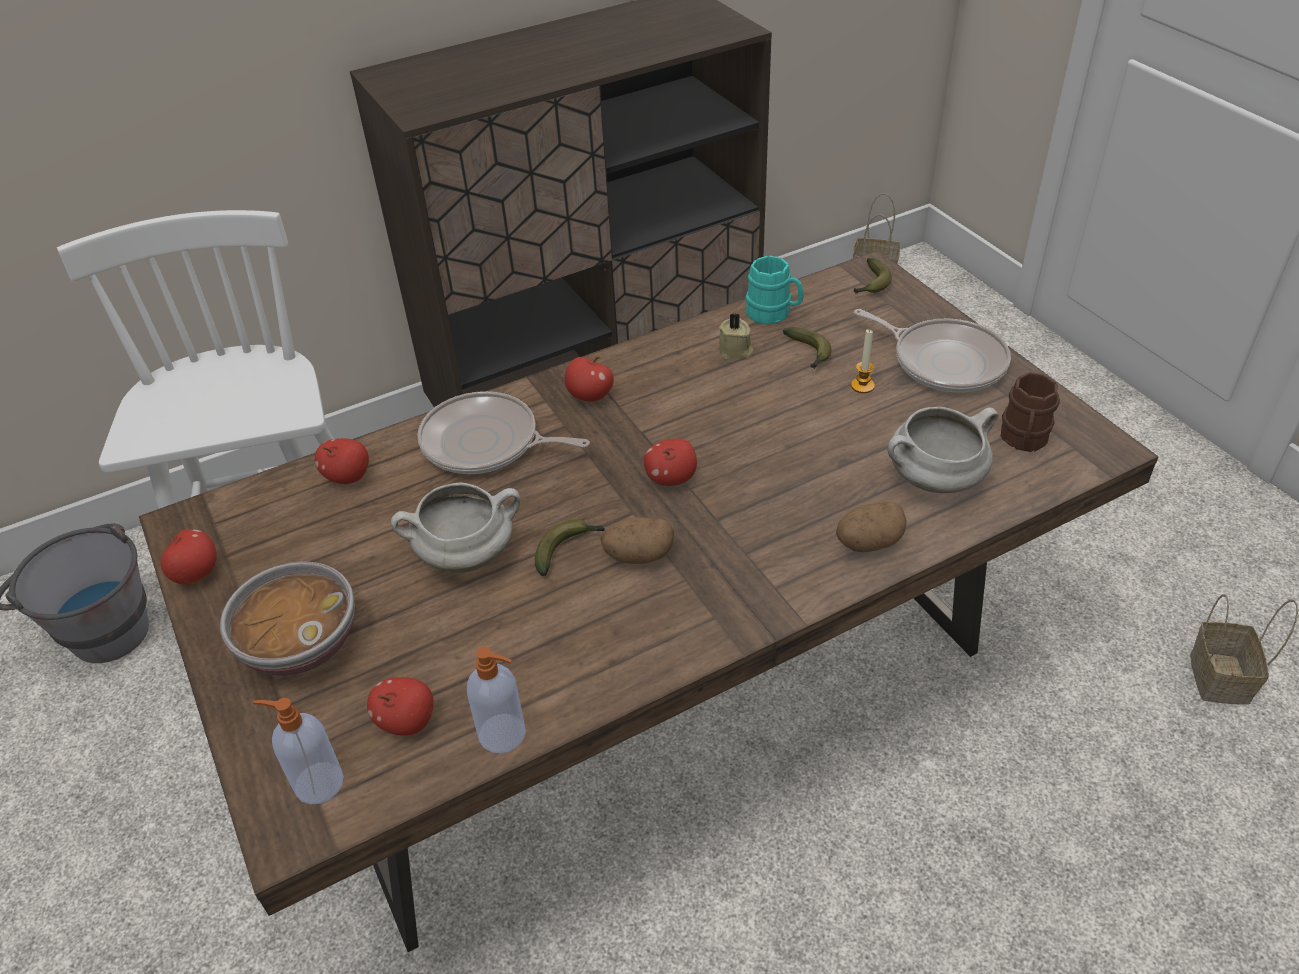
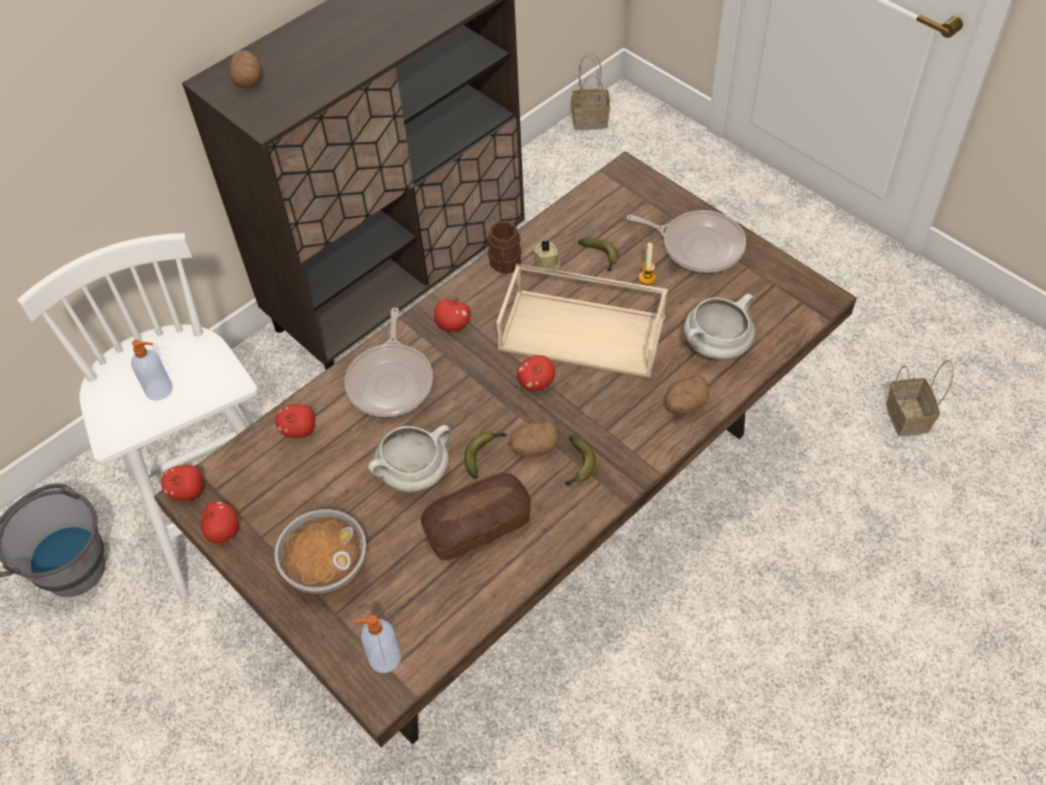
camera: 15 degrees left, 10 degrees up
apple [367,677,434,736] -> apple moved to [161,465,203,500]
frying pan [417,391,590,474] -> frying pan turned 90 degrees counterclockwise [345,308,433,417]
soap dispenser [466,647,526,753] -> soap dispenser moved to [131,339,173,401]
turquoise mug [745,256,803,325] -> none
banana [854,258,892,294] -> banana moved to [565,435,596,487]
brown mug [1001,372,1060,452] -> brown mug moved to [488,221,522,273]
none -> potato [229,50,262,88]
none -> bread [421,473,531,560]
none -> beige tray [496,264,668,378]

